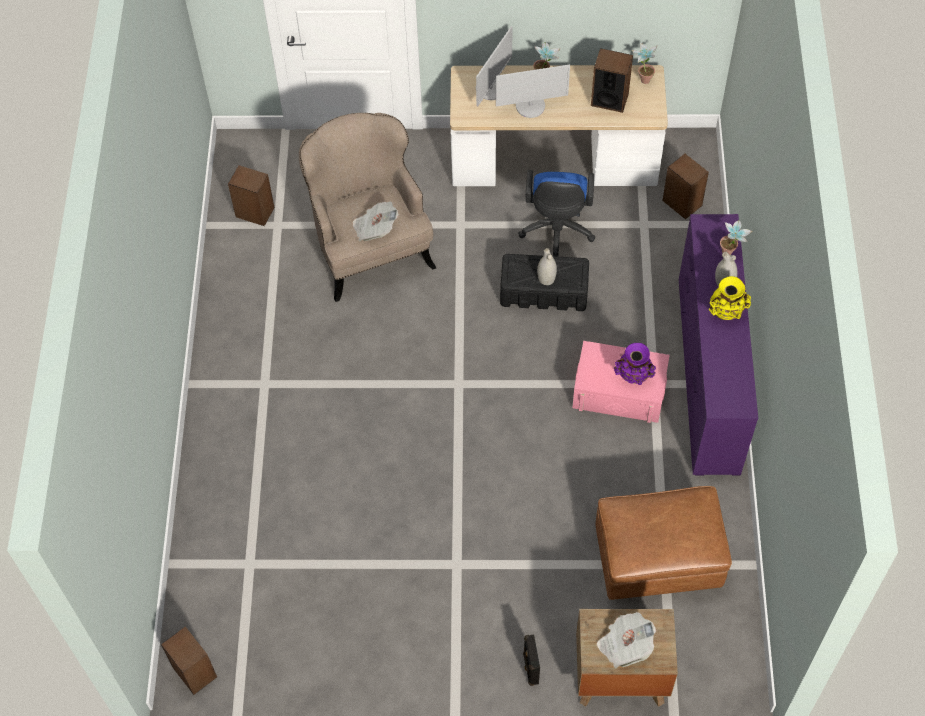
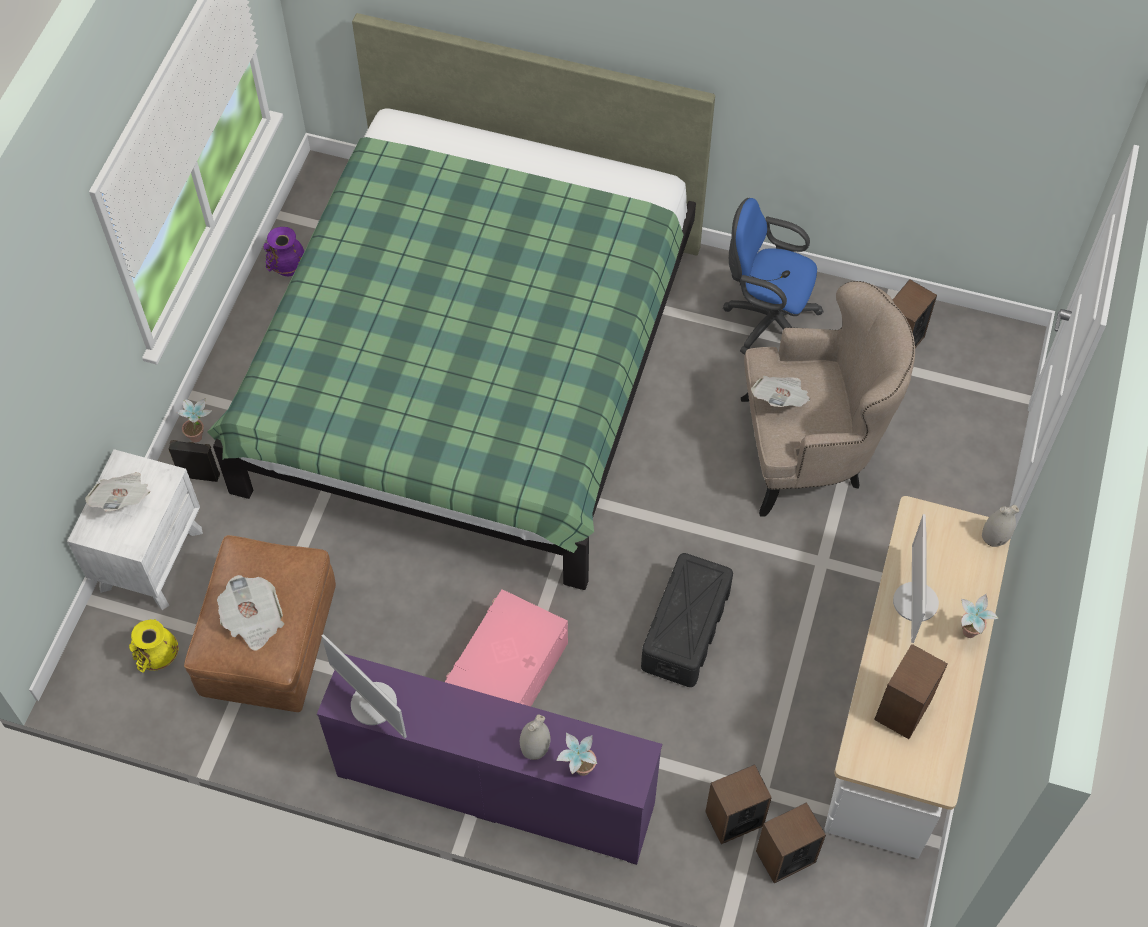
camera: 105 degrees right, 0 degrees up
speaker [161,627,217,695] -> speaker moved to [705,764,772,844]
monitor [476,26,513,107] -> monitor moved to [322,634,407,738]
blue office chair [518,170,595,257] -> blue office chair moved to [723,198,824,355]
white vase [537,248,557,285] -> white vase moved to [982,505,1019,547]
brown nightstand [576,609,678,707] -> white nightstand [67,449,203,610]
purple vase [614,343,656,385] -> purple vase moved to [264,227,304,276]
potted plant [631,43,657,84] -> potted plant moved to [176,398,212,443]
yellow vase [709,276,751,320] -> yellow vase moved to [129,619,178,673]
none -> green bed [207,13,715,590]
none -> newspaper [217,575,284,650]

